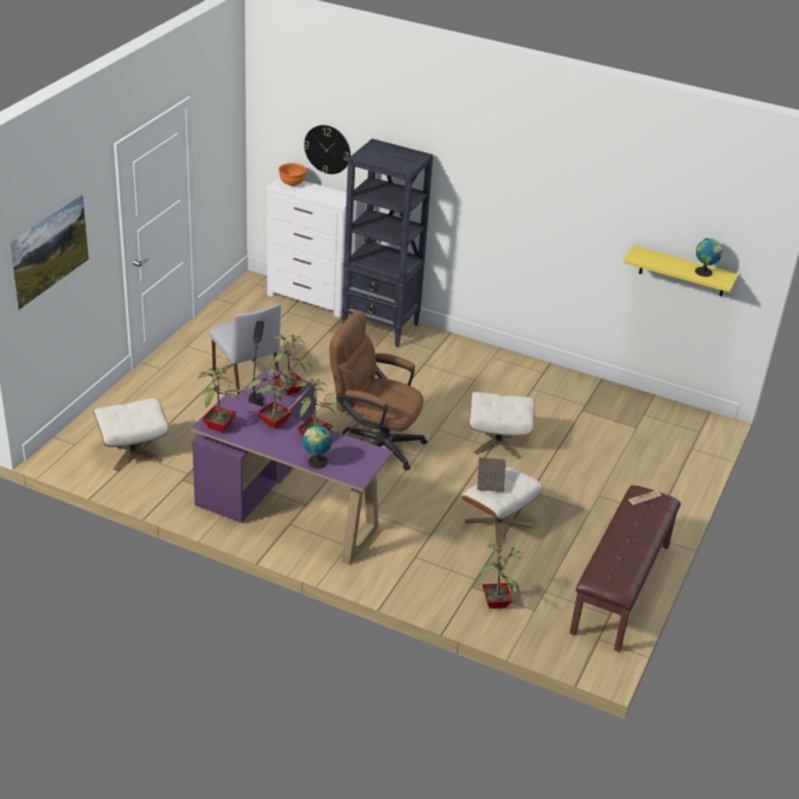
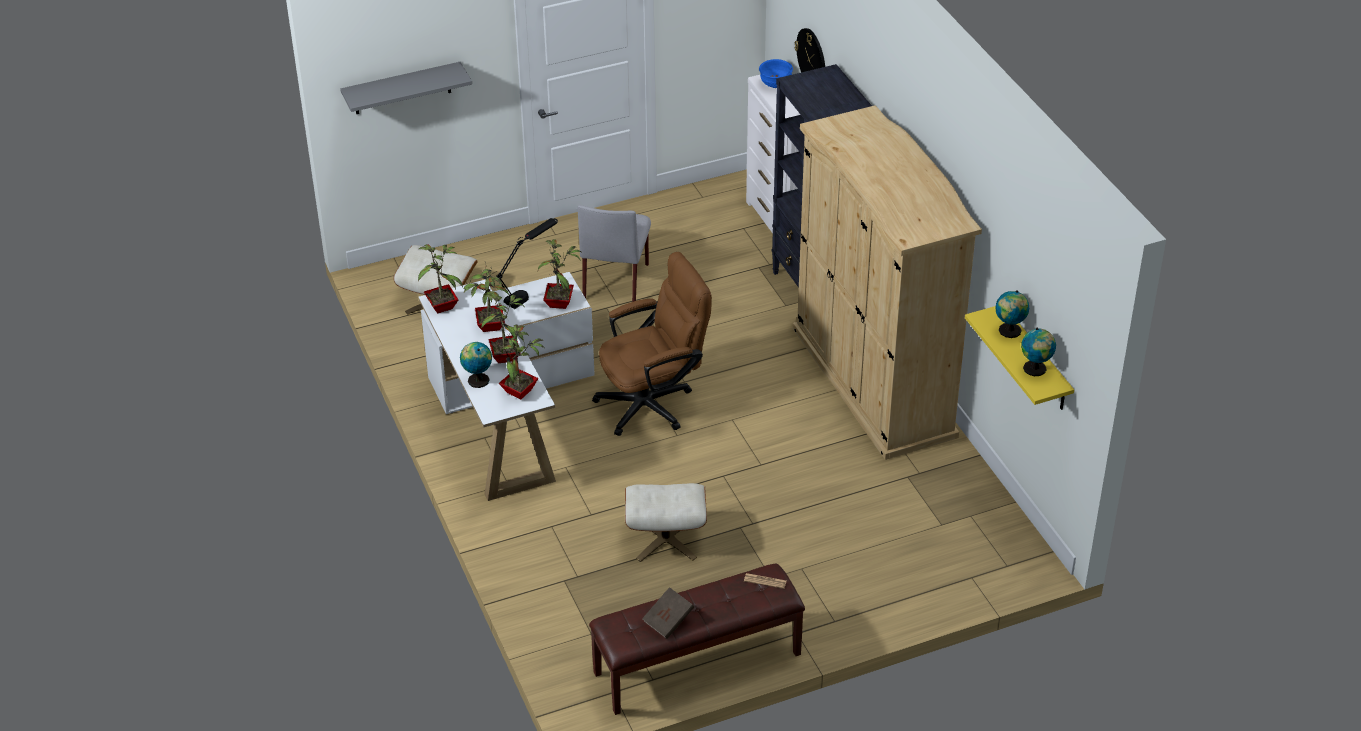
camera: 45 degrees right, 5 degrees up
picture [10,194,89,310] -> grey shelf [340,62,472,114]
purple desk [191,367,393,565] -> white desk [418,272,595,501]
orange bowl [278,163,306,186] -> blue bowl [759,59,793,88]
brown office chair [330,310,427,470] -> brown office chair turned 90 degrees clockwise [592,252,712,436]
beige ottoman [469,392,535,459] -> none
brown book [477,457,506,492] -> brown book moved to [642,587,694,639]
potted plant [479,543,522,609] -> potted plant moved to [499,325,544,400]
none -> beige wardrobe [793,105,982,460]
none -> globe [995,290,1029,338]

